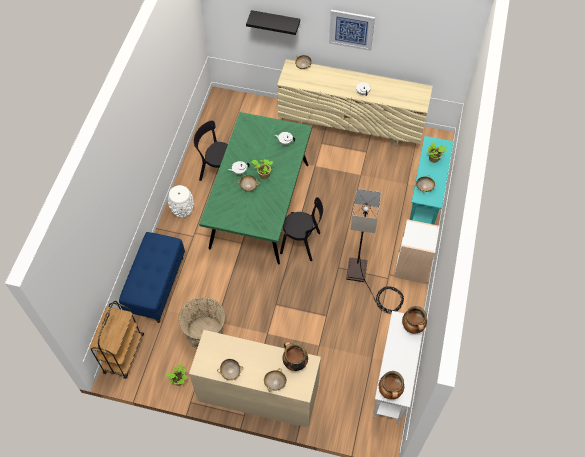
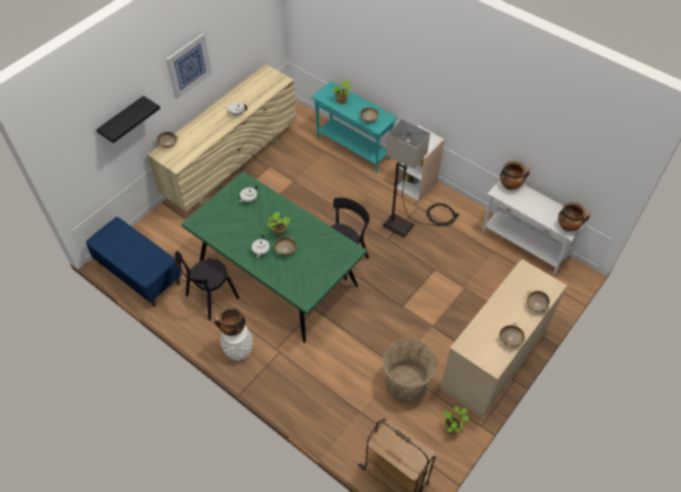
camera: 65 degrees left, 5 degrees down
blue bench [119,232,185,323] -> blue bench moved to [86,217,181,307]
cooking pot [282,341,308,371] -> cooking pot moved to [214,307,245,336]

